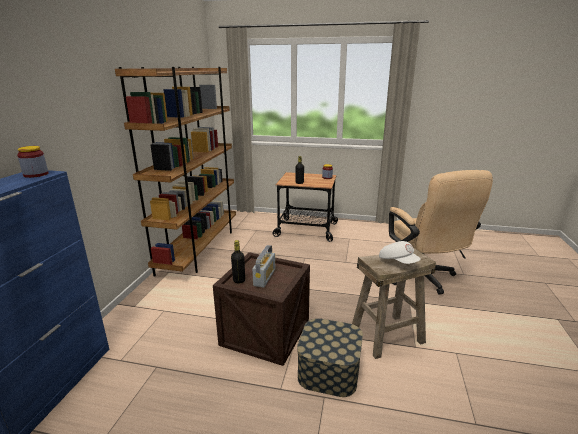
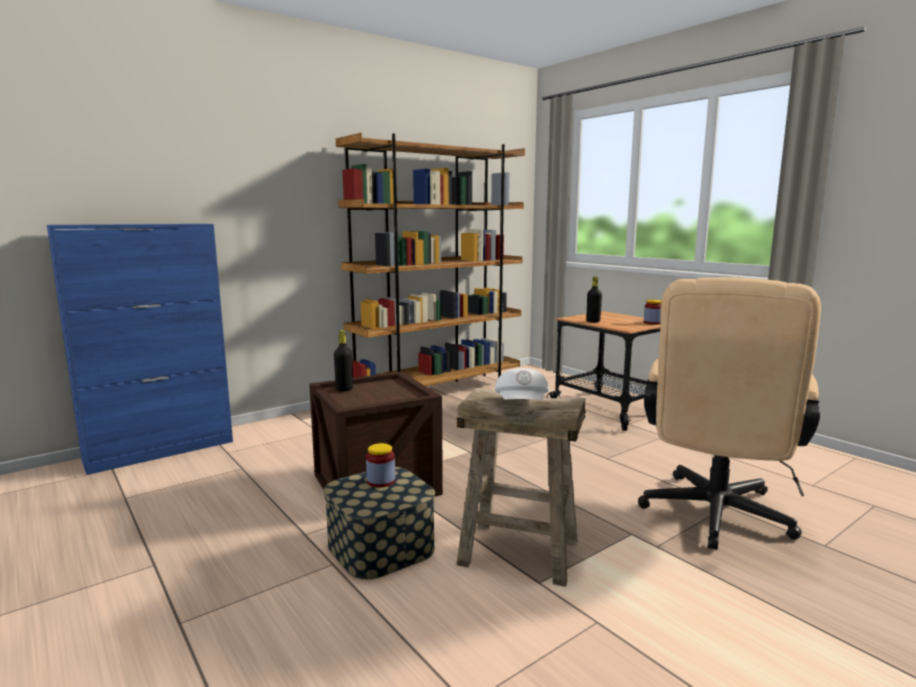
camera: 40 degrees right, 10 degrees down
jar [17,146,49,178] -> jar moved to [366,443,395,488]
radio [252,245,275,287] -> none

